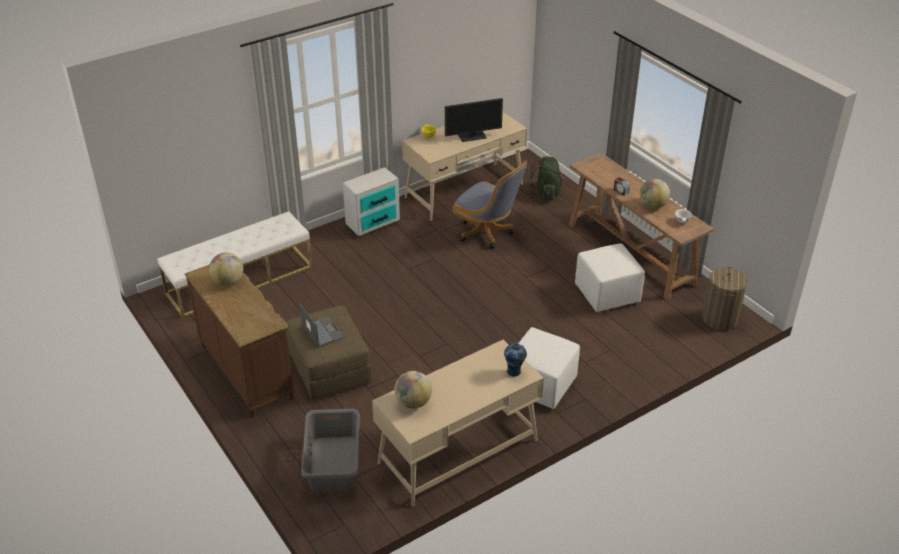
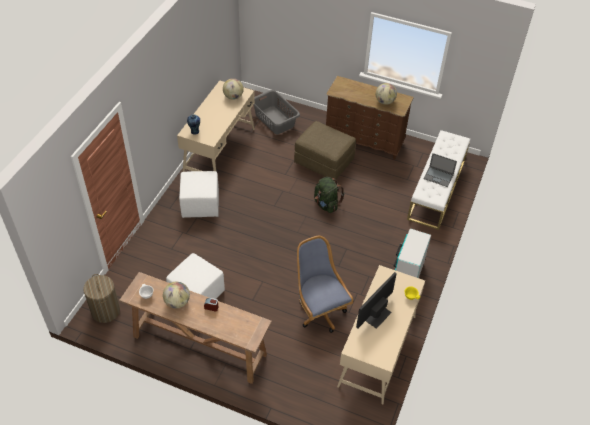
camera: 145 degrees right, 10 degrees up
laptop [299,303,344,348] -> laptop moved to [423,153,457,187]
blue office chair [453,160,527,249] -> blue office chair turned 60 degrees clockwise [297,236,353,333]
green backpack [529,156,565,201] -> green backpack moved to [314,177,344,213]

